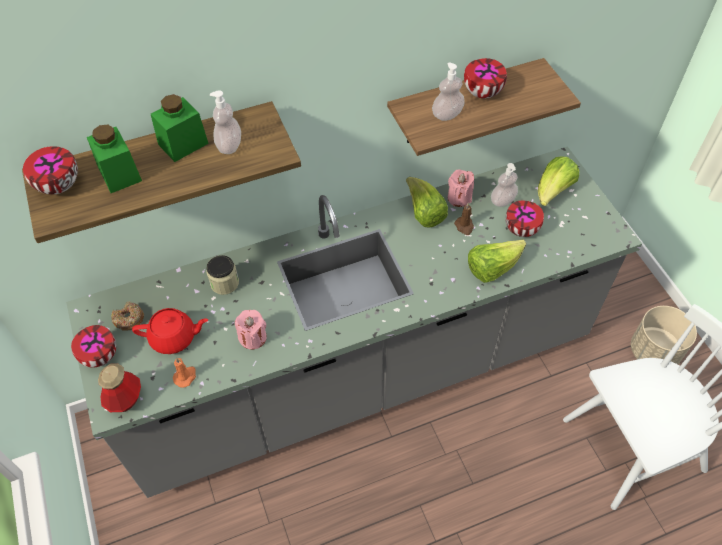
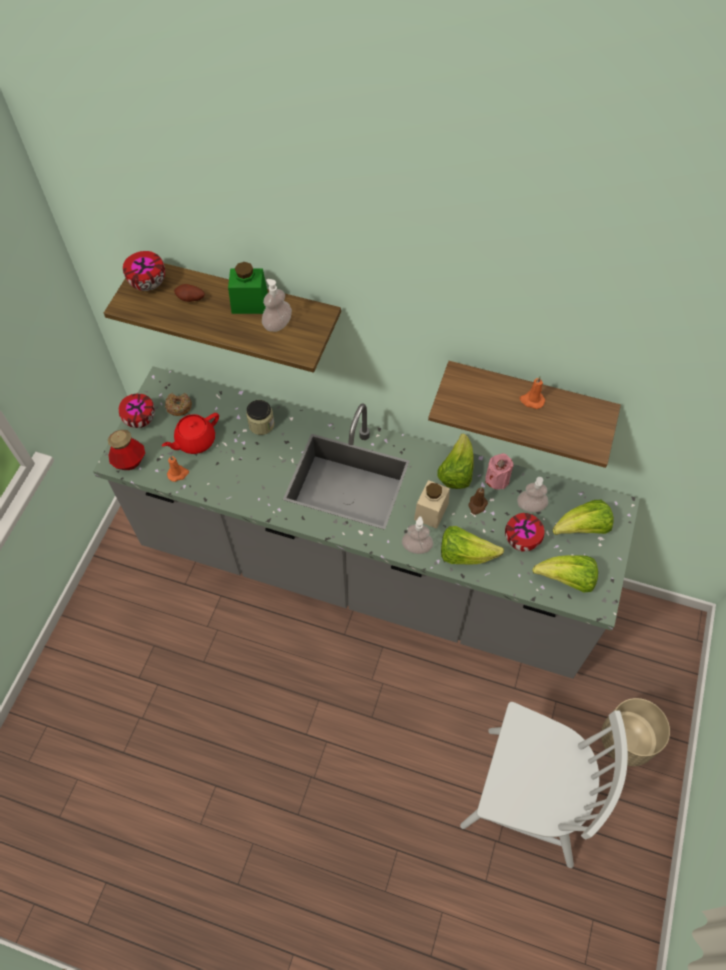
camera: 40 degrees right, 5 degrees up
green jar [87,125,142,193] -> potato [174,284,205,302]
red teapot [132,308,208,354] -> red teapot turned 105 degrees clockwise [162,413,219,454]
pink candle [235,310,267,350] -> none
soap dispenser [432,62,465,121] -> soap dispenser moved to [402,516,433,554]
bowl [464,58,507,98] -> orange candle [520,376,545,409]
none -> beige jar [414,480,450,529]
none -> lettuce [532,555,598,593]

